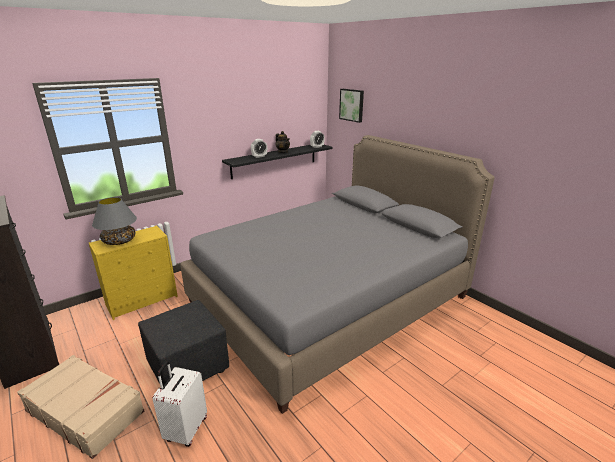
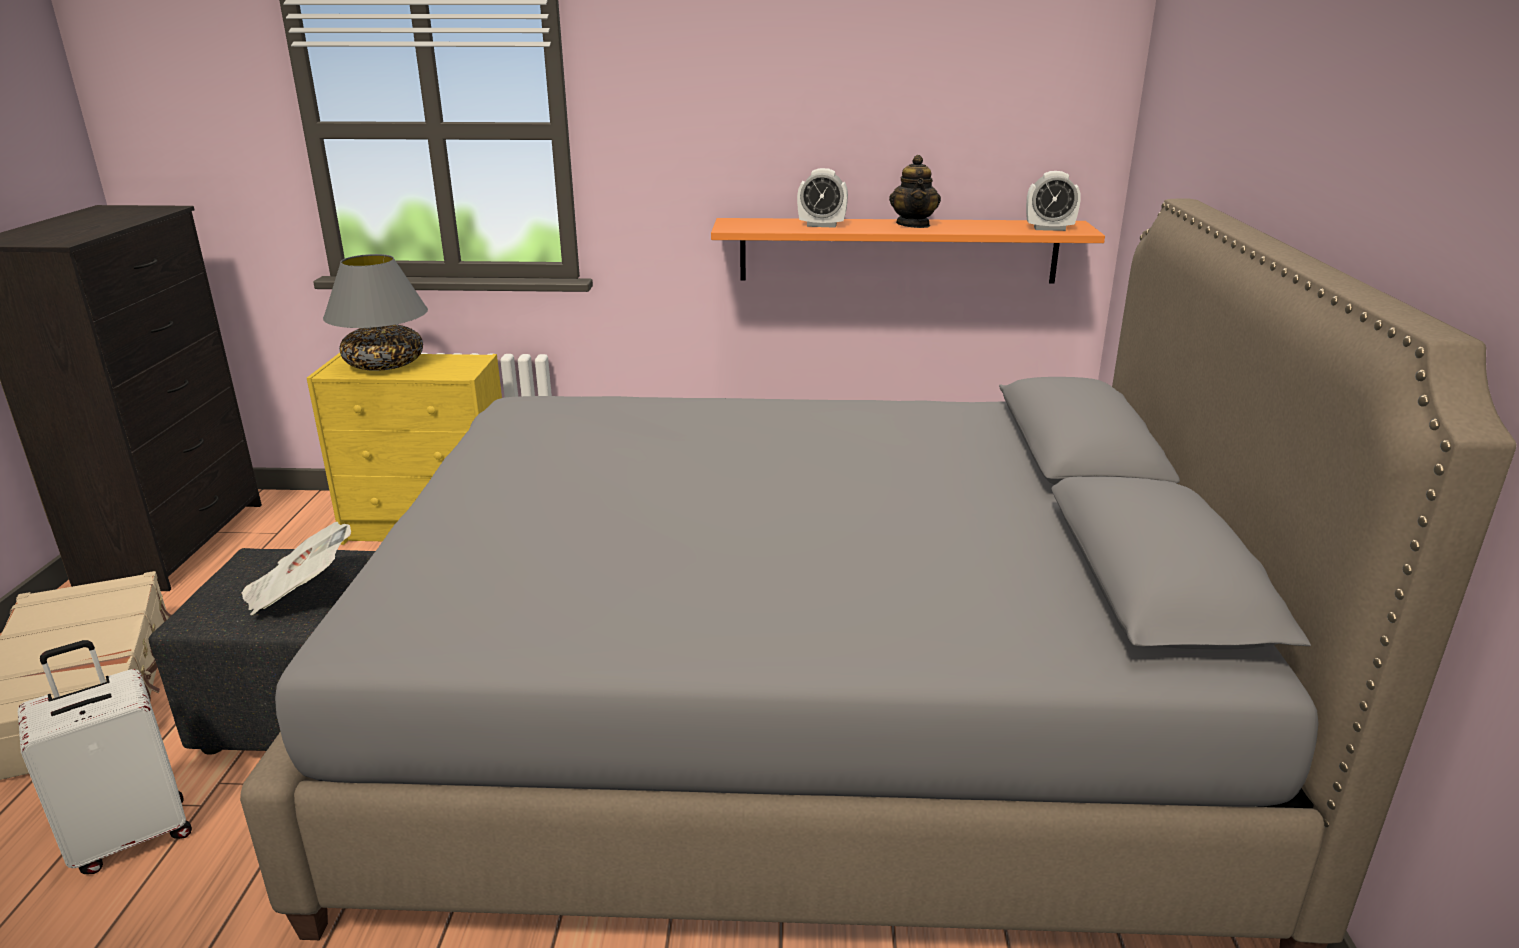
camera: 40 degrees right, 0 degrees up
black shelf [222,145,333,179] -> orange shelf [711,218,1105,284]
picture [339,89,364,123] -> none
none -> newspaper [241,522,351,615]

